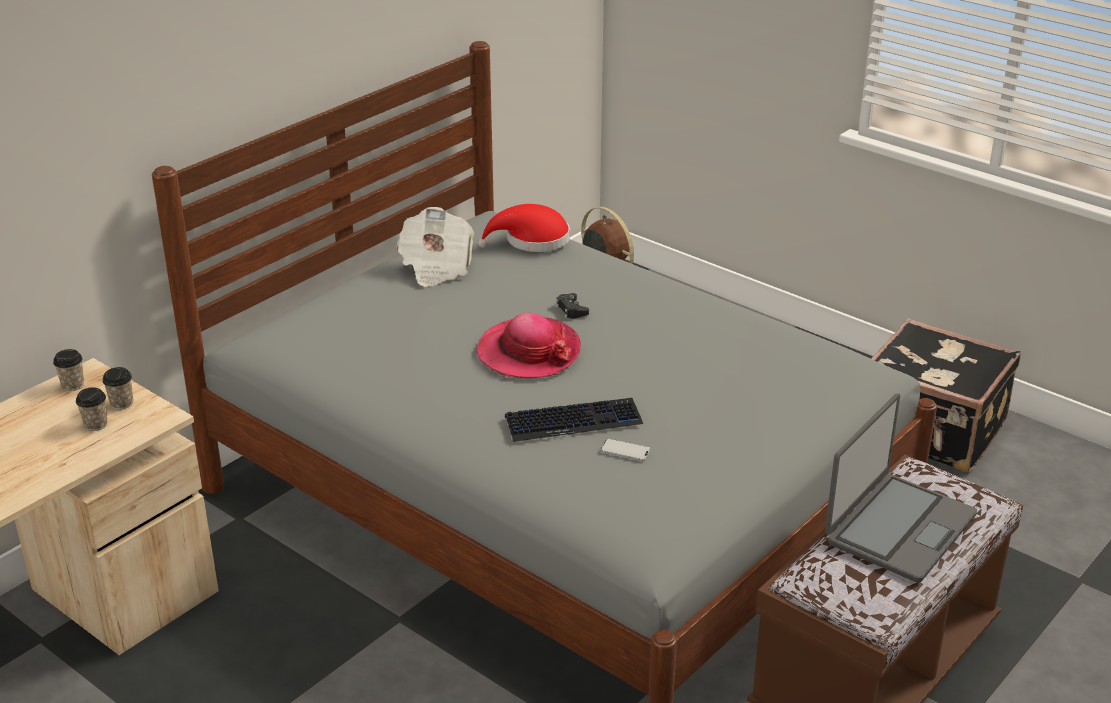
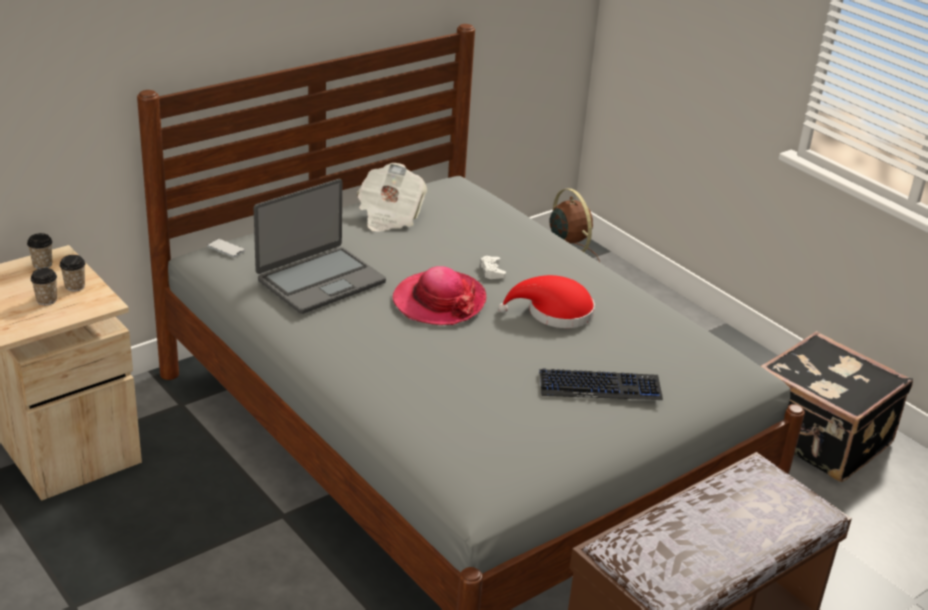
camera: 10 degrees right, 0 degrees up
red hat [478,204,570,252] -> red hat moved to [498,275,595,328]
keyboard [505,398,643,442] -> keyboard moved to [539,368,663,400]
black game controller [556,293,589,319] -> white game controller [480,256,506,279]
phone [601,438,651,461] -> phone moved to [207,239,245,257]
laptop [825,393,977,583] -> laptop moved to [254,179,386,314]

